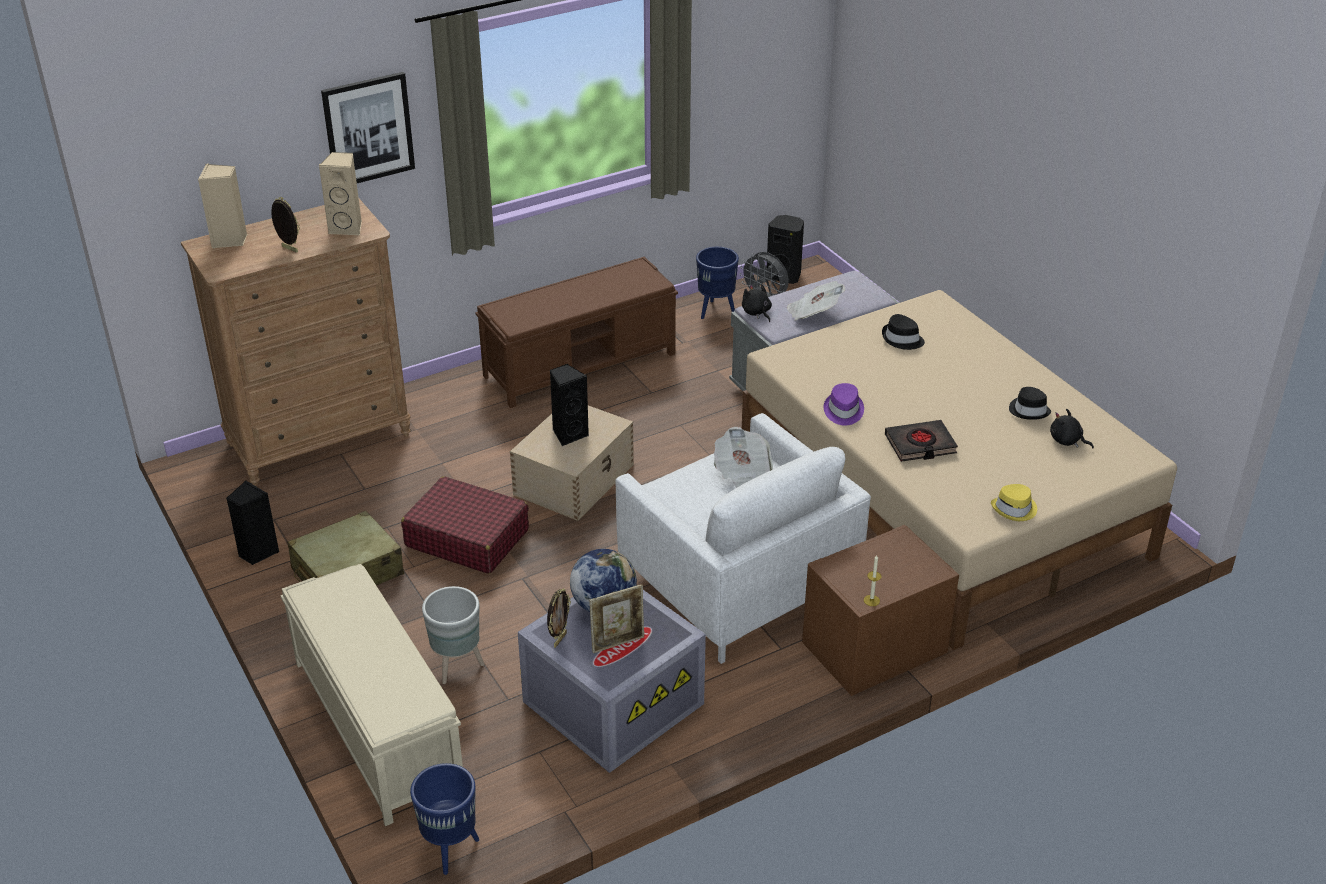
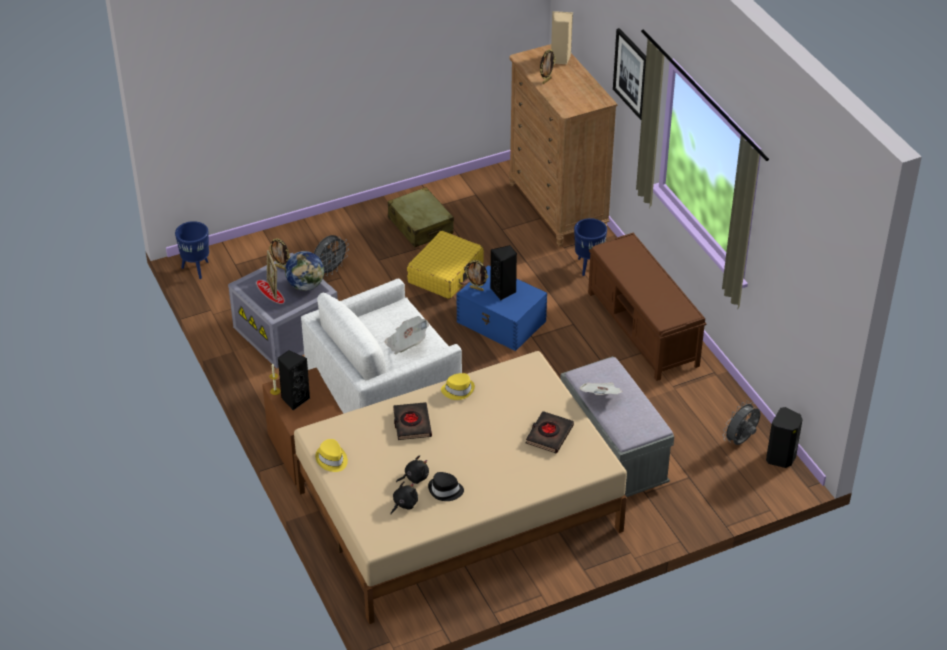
camera: 95 degrees right, 5 degrees up
black speaker [226,481,279,565] -> black speaker moved to [278,350,310,410]
beige bench [280,564,463,826] -> none
beige speaker [319,152,362,235] -> none
red suitcase [401,476,529,574] -> yellow suitcase [407,231,484,299]
grey planter [422,586,484,684] -> grey fan [314,235,349,276]
beige storage box [510,405,634,521] -> blue storage box [456,265,547,351]
blue planter [696,247,739,319] -> blue planter moved to [574,218,607,276]
black plush toy [742,284,772,322] -> black plush toy moved to [396,455,429,484]
purple hat [824,383,864,426] -> yellow hat [441,373,475,400]
black hat [882,314,925,350] -> black book [526,411,574,454]
none -> picture frame [465,260,489,291]

